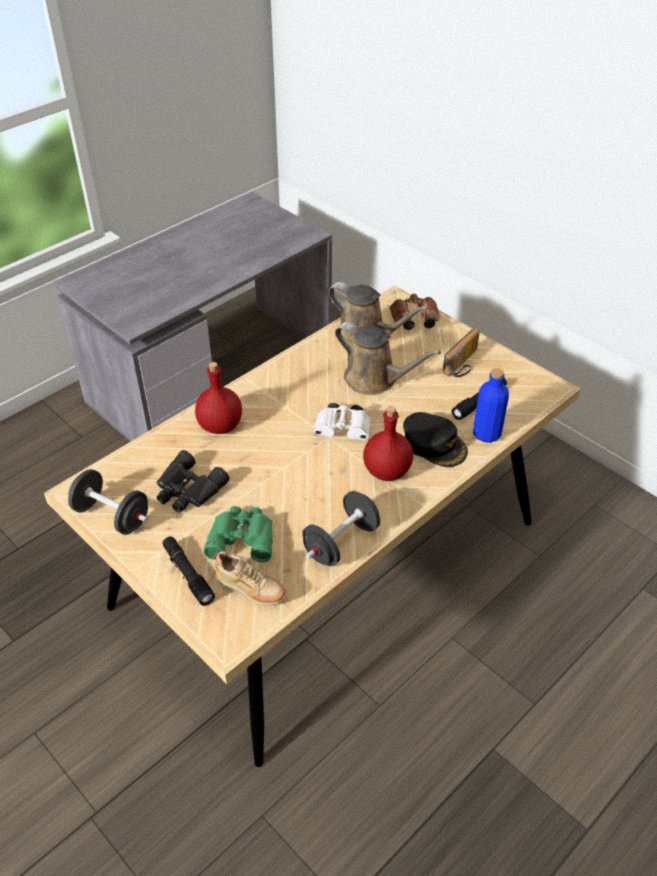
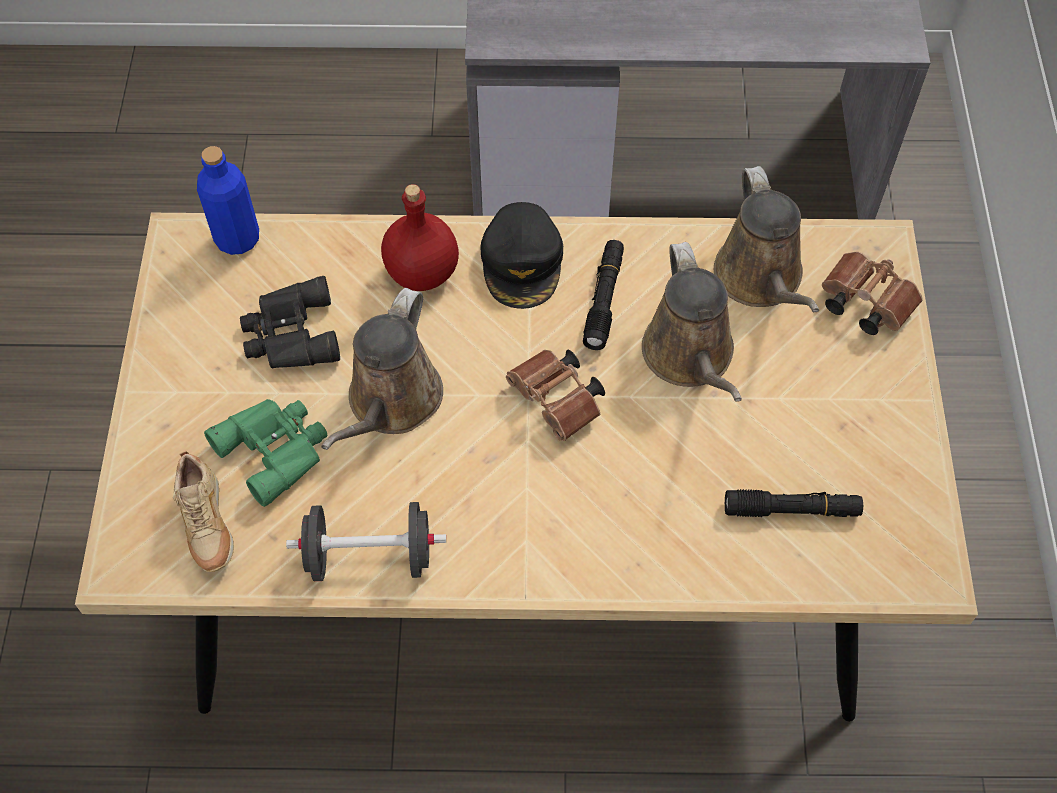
camera: 45 degrees right, 15 degrees up
black dumbbell [68,469,148,535] -> none
black flashlight [163,536,215,606] -> black flashlight moved to [583,240,624,350]
white binoculars [313,403,371,441] -> brown binoculars [506,349,605,441]
red bottle [363,406,413,481] -> none
black cap [403,412,468,467] -> black cap moved to [480,202,563,309]
radio [443,328,480,377] -> none
blue bottle [473,368,509,443] -> blue bottle moved to [197,146,259,255]
none -> brown watering can [321,288,443,450]

